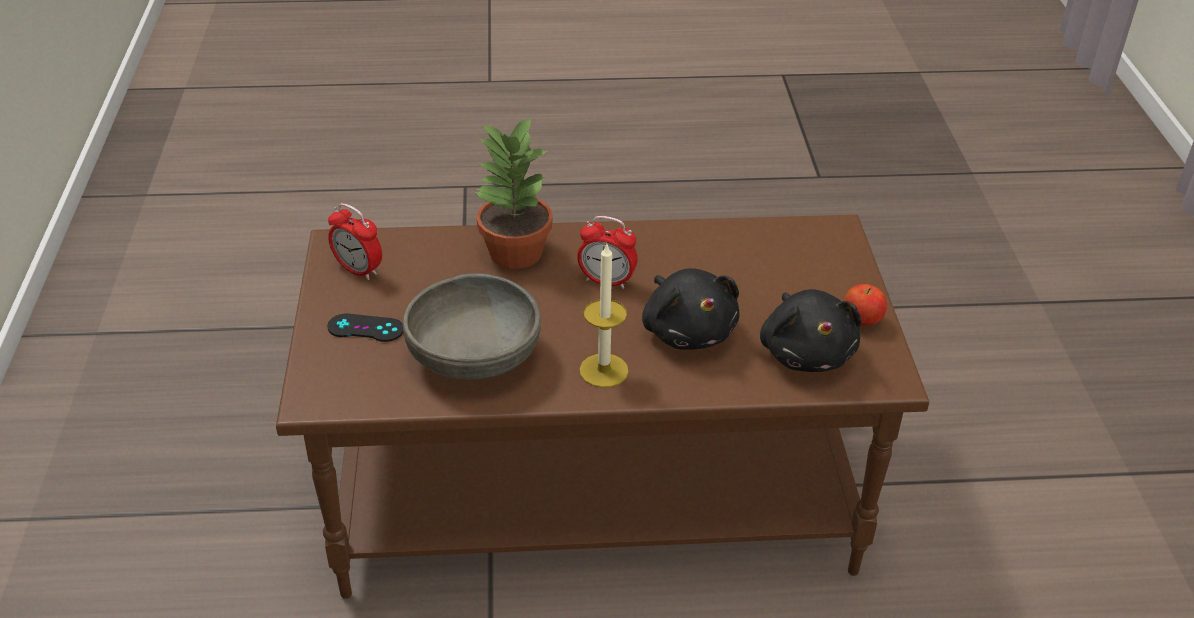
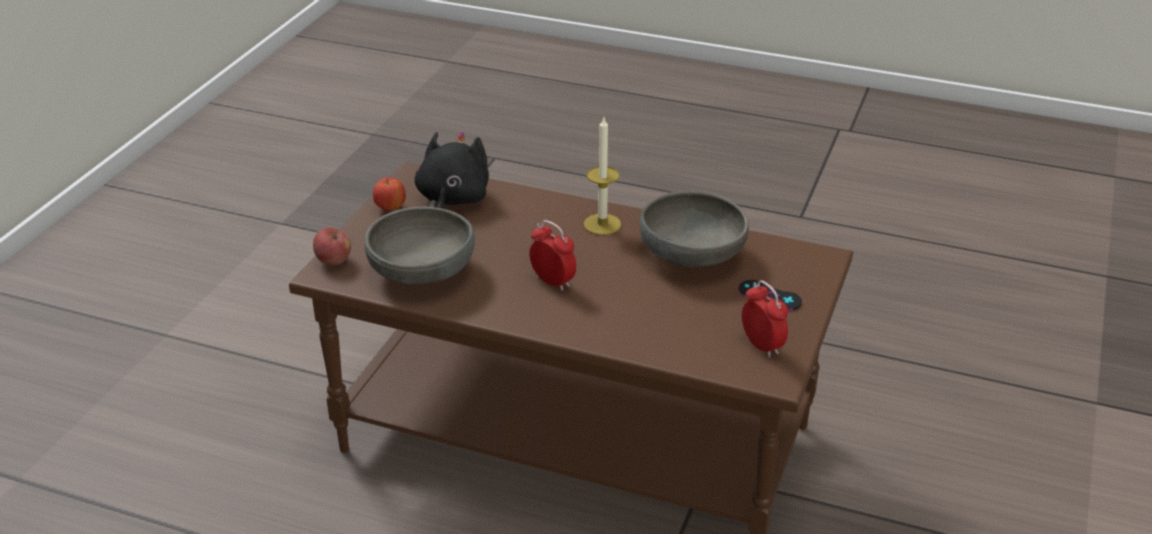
camera: 155 degrees left, 5 degrees down
potted plant [474,117,553,269] -> none
black plush toy [642,268,740,349] -> none
none -> apple [313,228,351,265]
none -> grey bowl [364,207,475,285]

